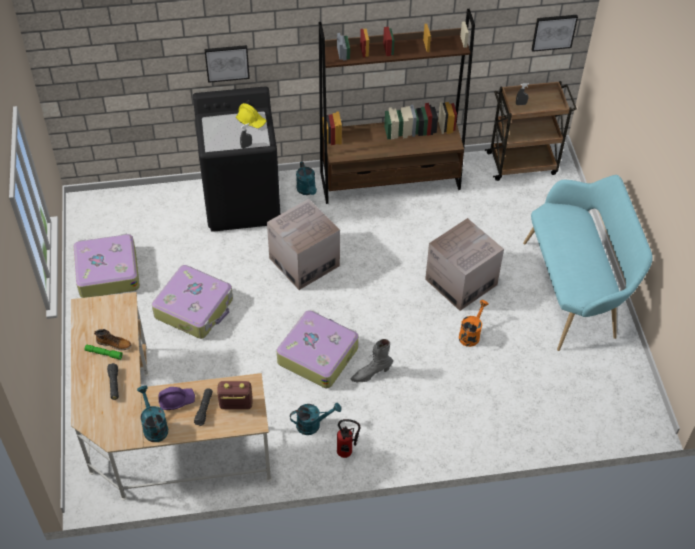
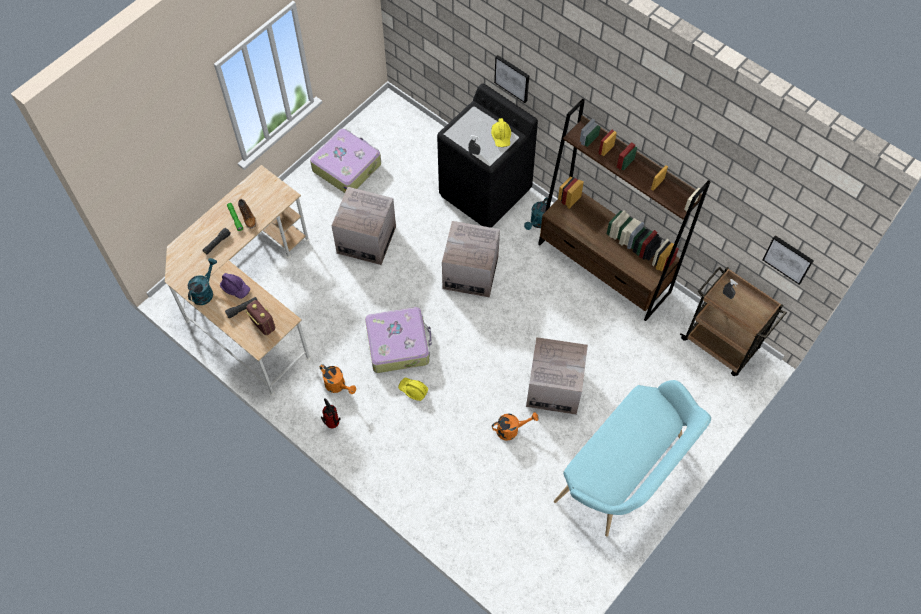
camera: 50 degrees right, 10 degrees up
suitcase [152,265,233,339] -> cardboard box [331,187,396,265]
turquoise watering can [290,402,341,435] -> orange watering can [320,364,356,394]
grey boot [351,339,393,382] -> yellow hard hat [398,378,428,401]

